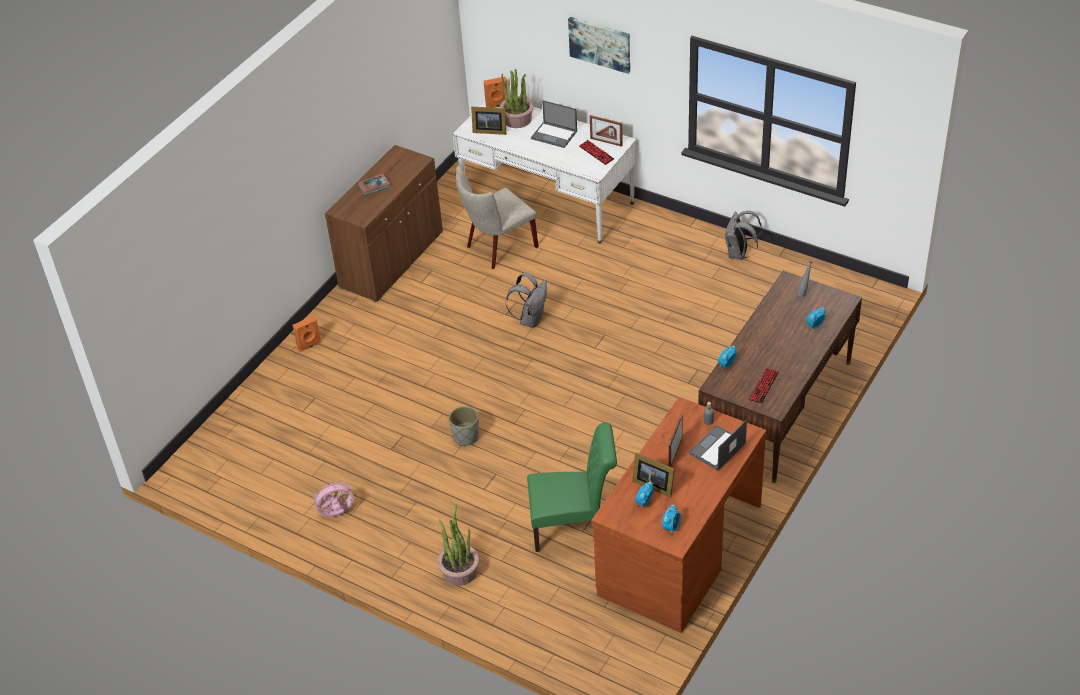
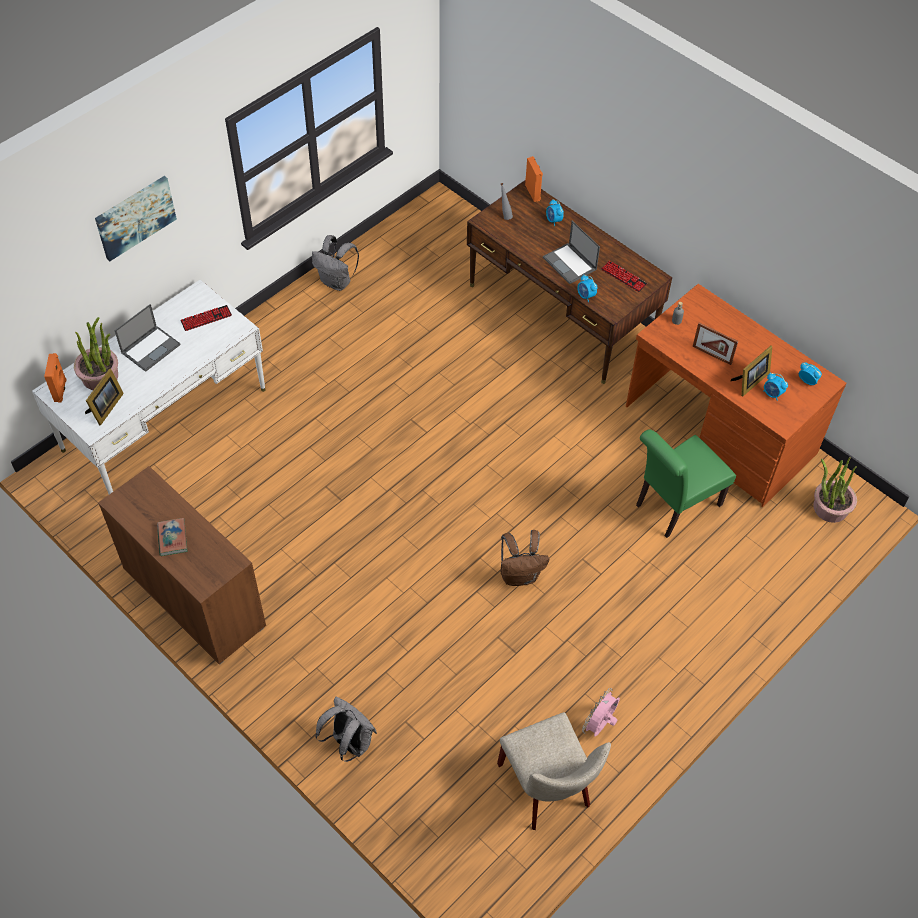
camera: 80 degrees left, 10 degrees up
orange speaker [293,315,322,352] -> orange speaker moved to [525,156,543,202]
pink fan [311,480,354,517] -> pink fan turned 45 degrees clockwise [582,688,620,737]
potted plant [438,504,479,586] -> potted plant moved to [814,457,857,523]
grey planter [449,406,479,446] -> brown backpack [501,530,549,586]
beige chair [456,166,539,269] -> beige chair moved to [497,712,611,830]
grey backpack [506,273,547,328] -> grey backpack moved to [315,697,377,762]
green chair [527,423,617,552] -> green chair turned 135 degrees counterclockwise [636,429,736,538]
picture frame [590,115,623,147] -> none
laptop [688,419,747,471] -> laptop moved to [543,221,600,284]

